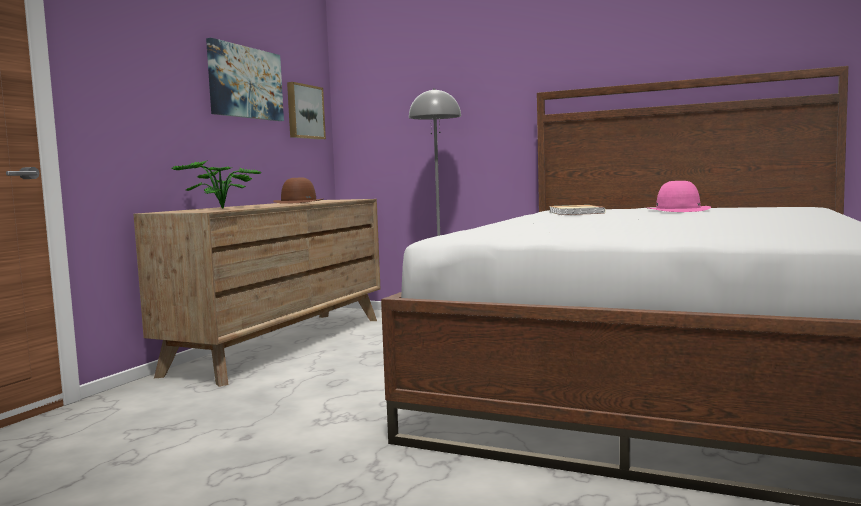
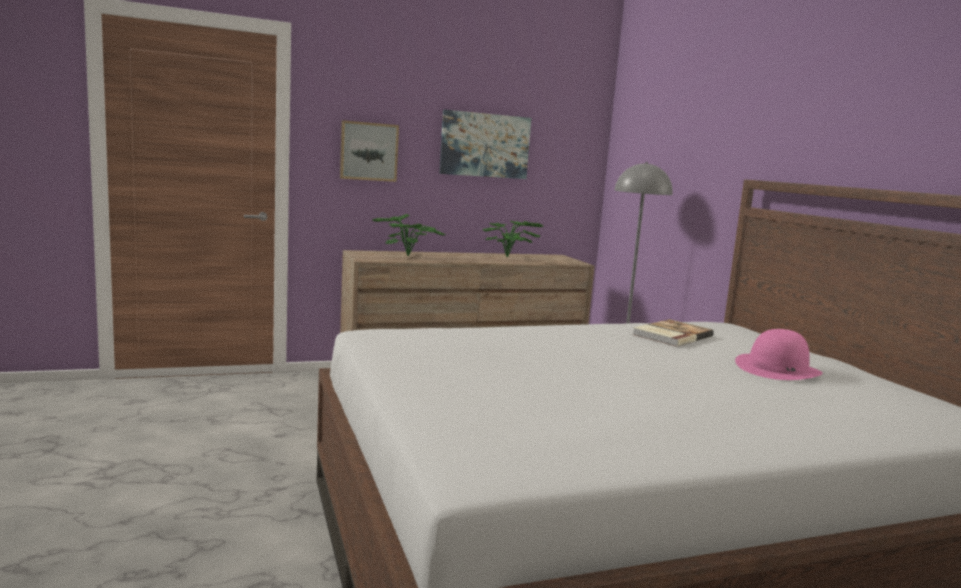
camera: 45 degrees right, 5 degrees up
brown hat [273,178,323,204] -> potted plant [482,220,543,257]
picture [287,82,326,140] -> picture moved to [340,120,399,182]

